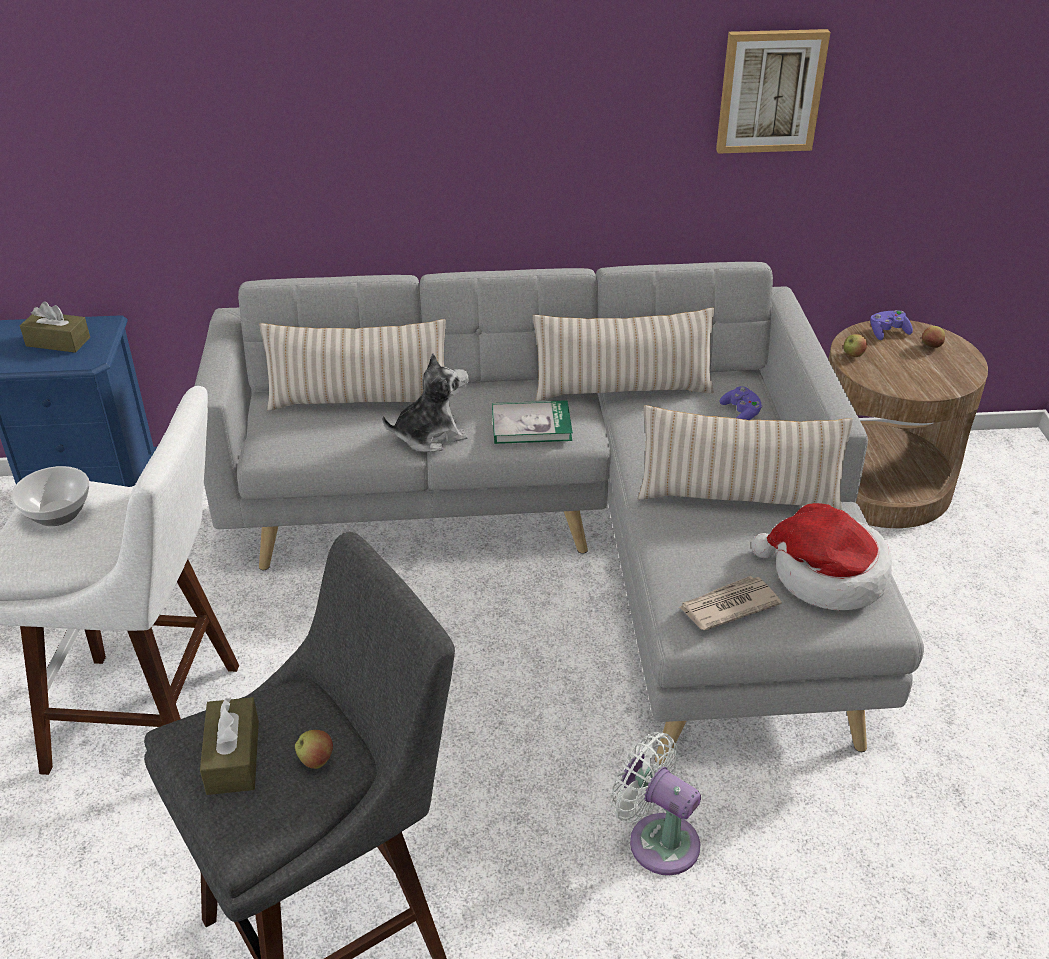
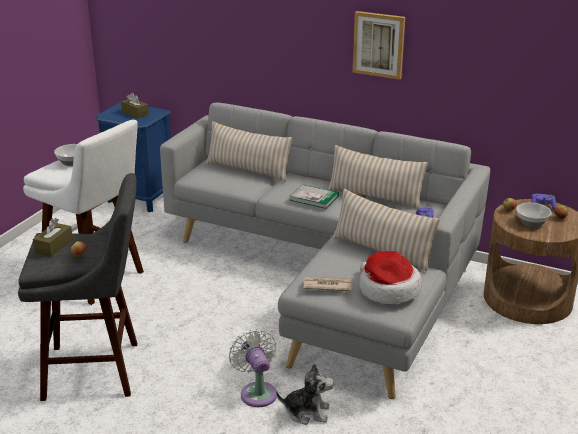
camera: 30 degrees right, 10 degrees down
plush toy [382,353,469,452] -> plush toy moved to [276,363,334,425]
picture [716,29,830,154] -> picture moved to [353,11,405,80]
none -> bowl [516,203,552,227]

